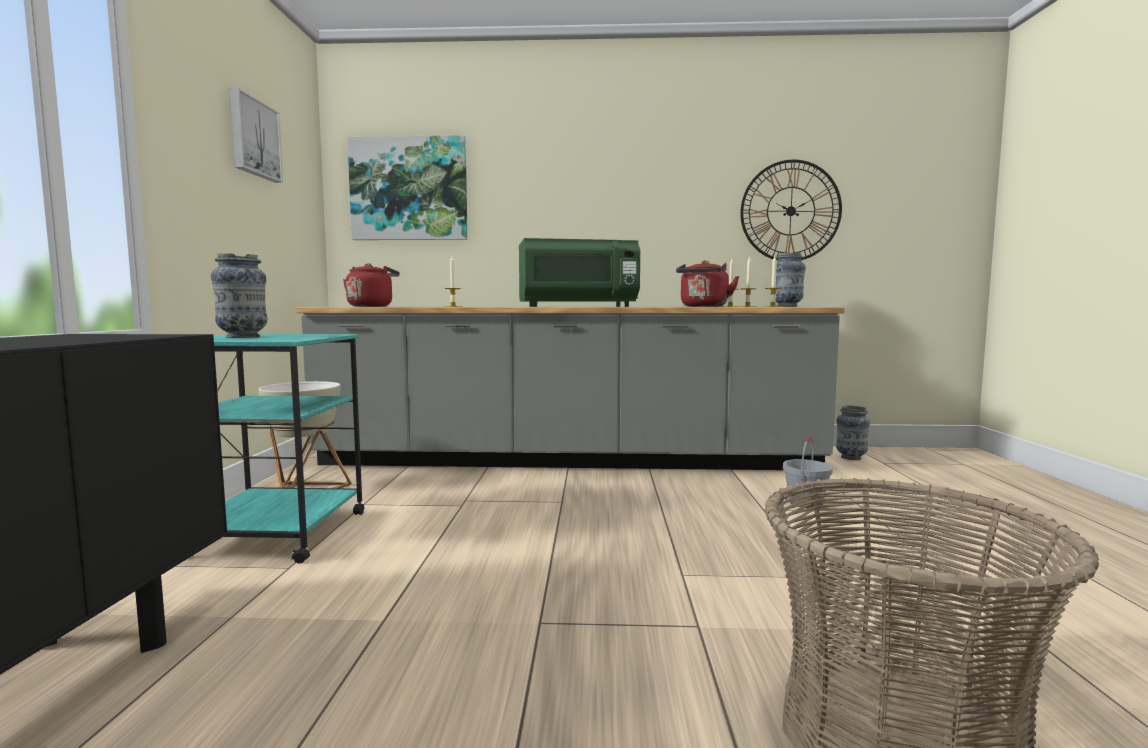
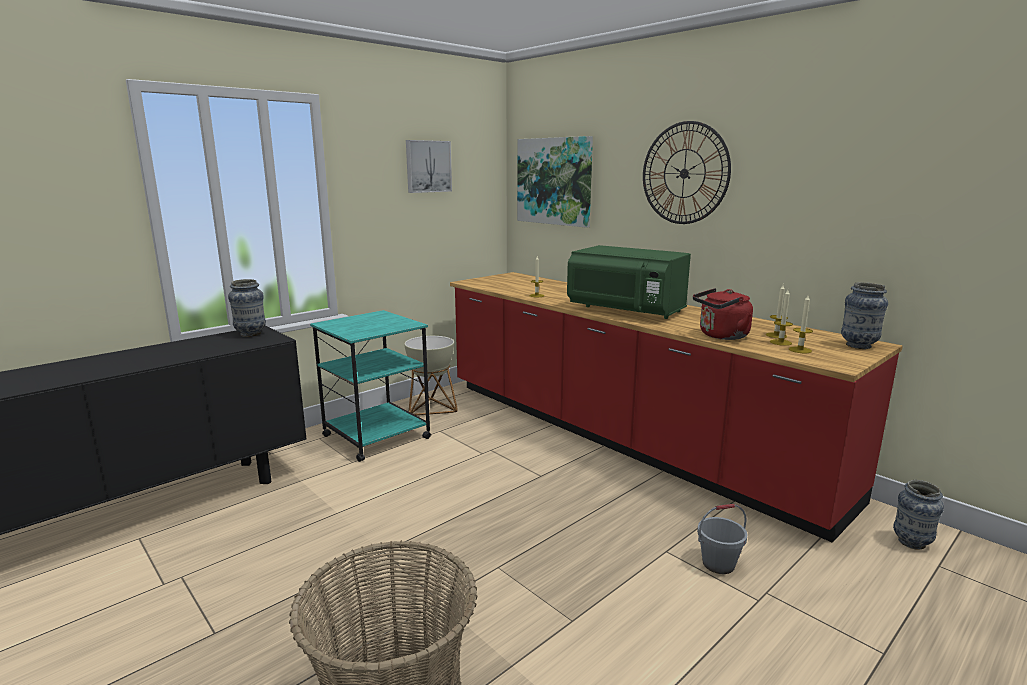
camera: 45 degrees right, 10 degrees up
vase [211,253,267,338] -> vase moved to [228,279,266,337]
grey counter [296,307,845,470] -> red counter [450,272,903,543]
red kettle [343,263,400,307] -> none
wall clock [740,160,842,261] -> wall clock moved to [643,121,731,224]

